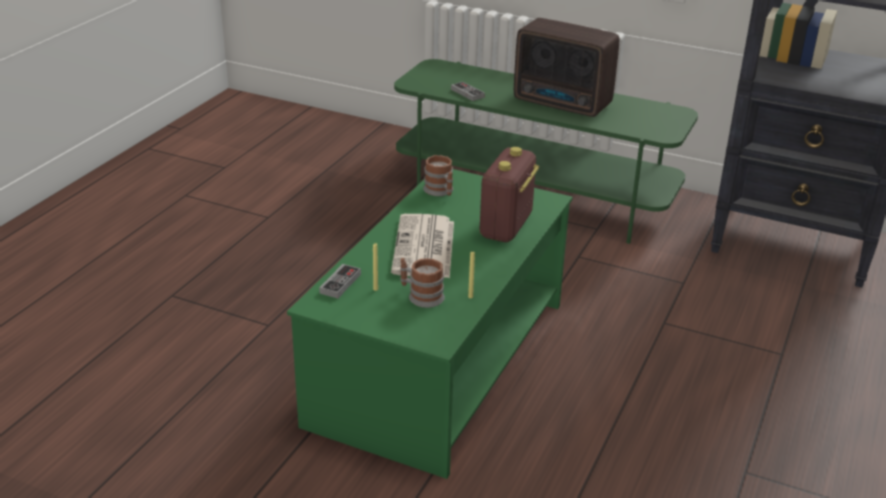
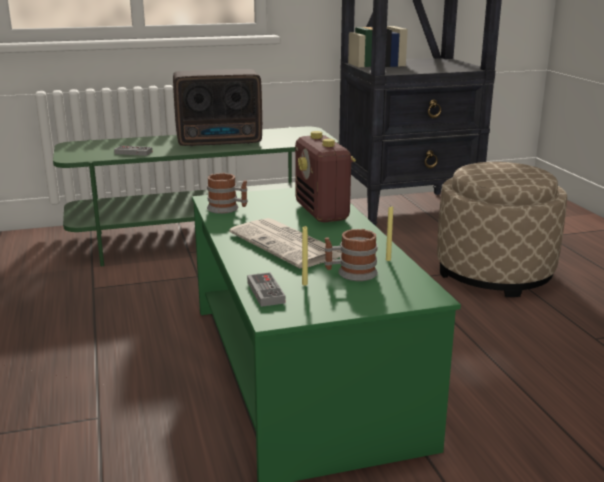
camera: 40 degrees left, 10 degrees down
none -> beige ottoman [437,162,567,297]

